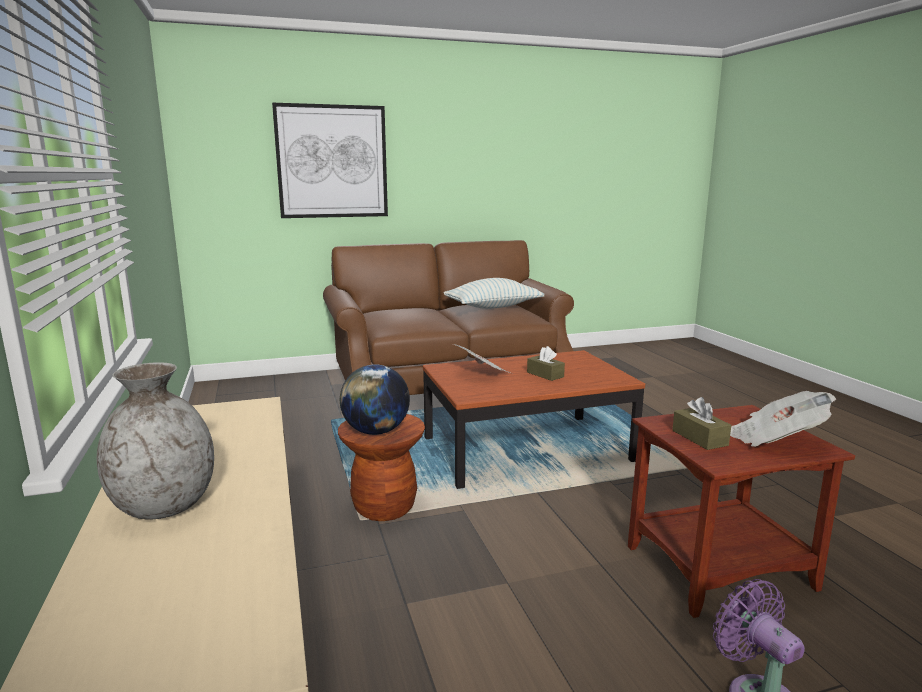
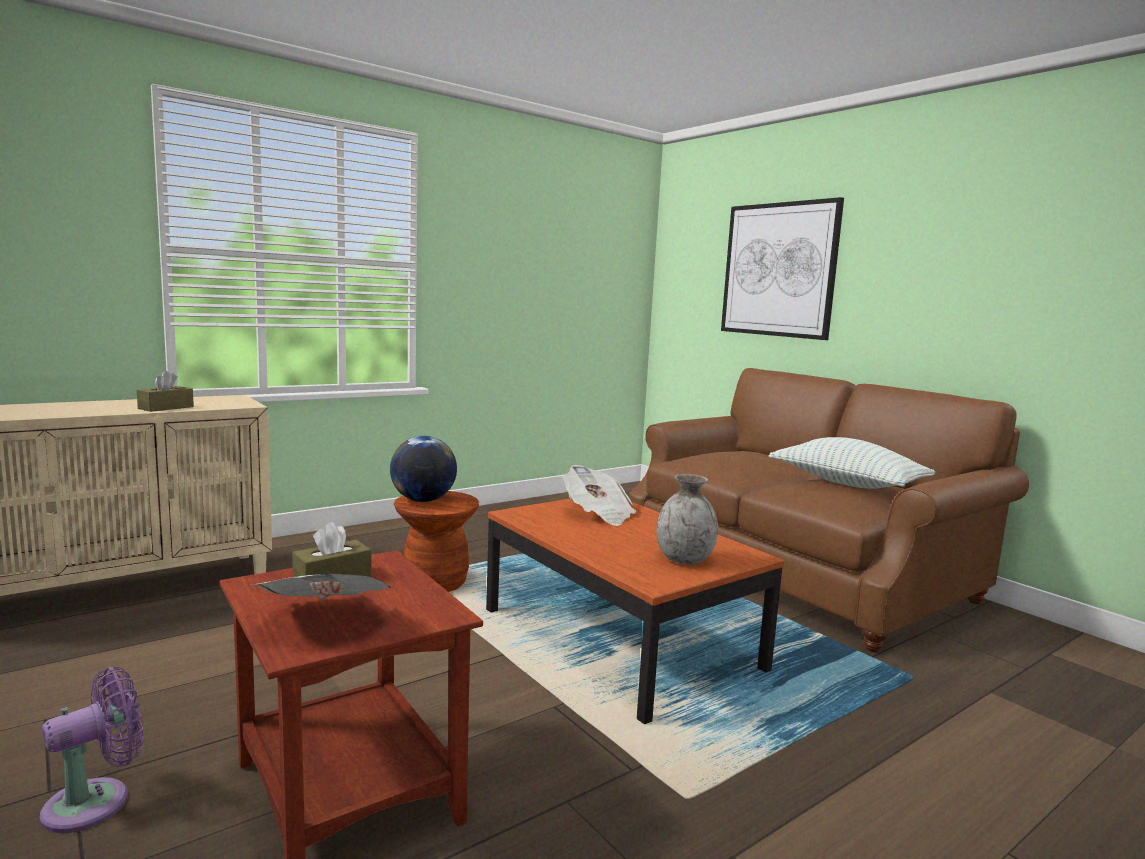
camera: 70 degrees right, 5 degrees down
grey vase [97,362,214,519] -> grey vase moved to [656,474,718,564]
brown tissue box [527,346,565,381] -> brown tissue box moved to [137,371,194,412]

